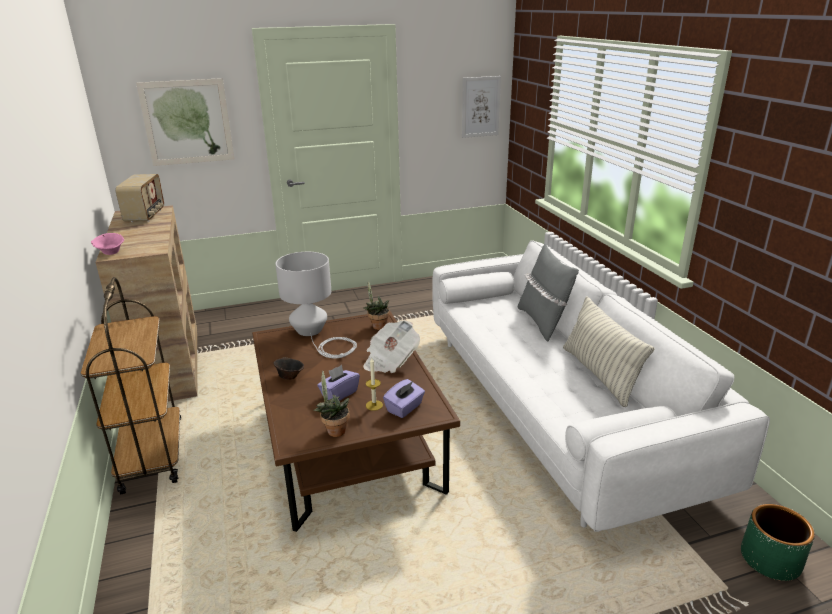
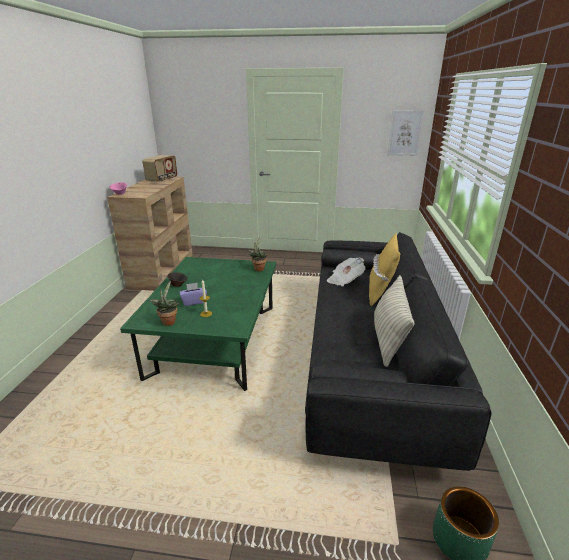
camera: 25 degrees right, 0 degrees up
brown cart [81,277,181,495] -> none
picture [136,78,235,166] -> none
brown coffee table [252,311,460,532] -> green coffee table [120,257,276,391]
grey table lamp [276,252,357,358] -> none
newspaper [363,320,420,373] -> newspaper moved to [327,258,365,286]
purple tissue box [383,379,425,418] -> none
white sofa [432,240,770,532] -> black sofa [305,232,492,471]
grey pillow [517,243,579,341] -> yellow pillow [369,233,400,306]

